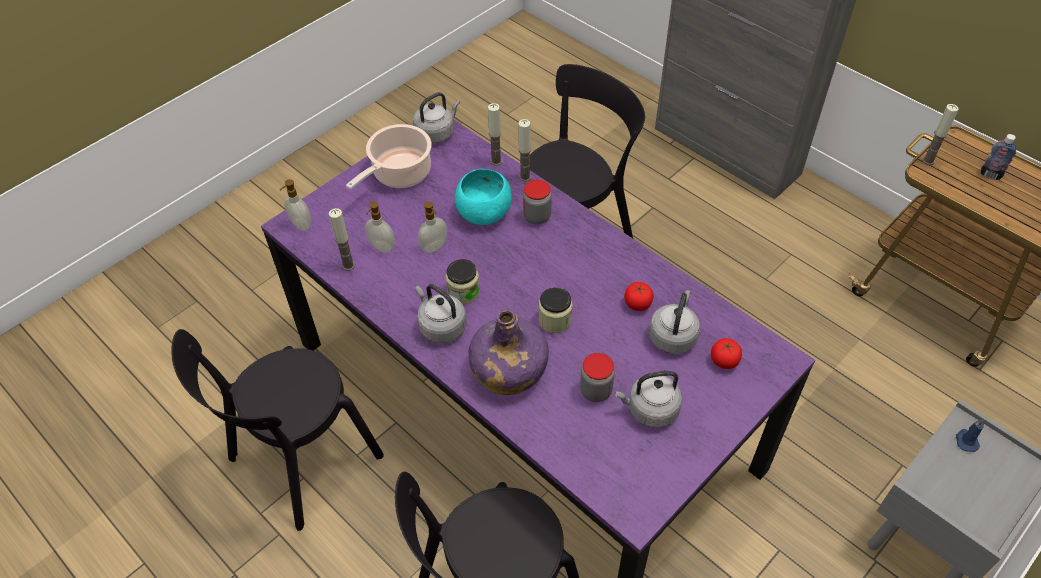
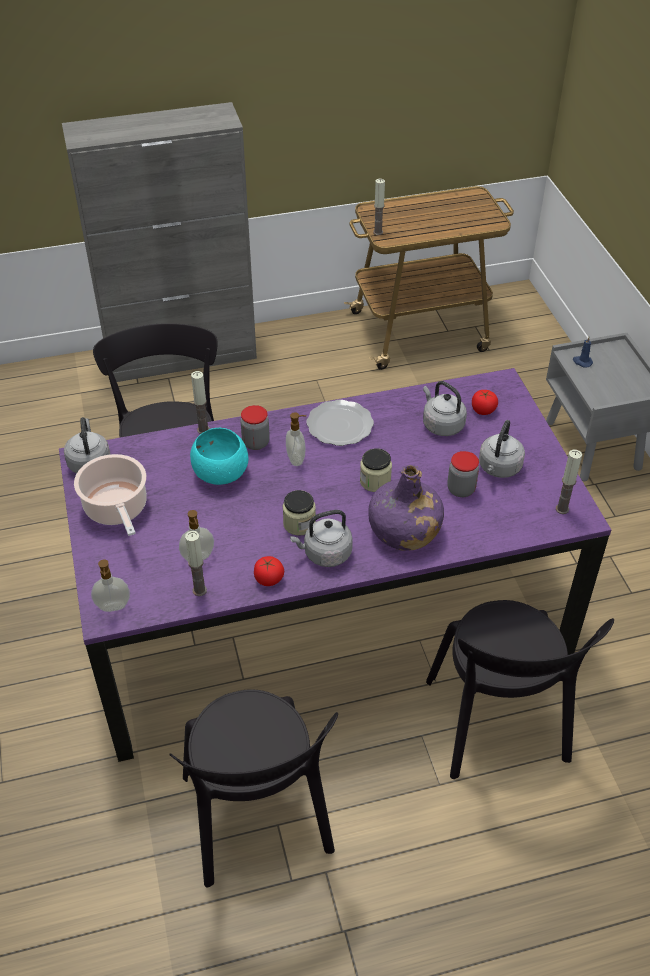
camera: 60 degrees left, 5 degrees down
soap dispenser [418,201,447,253] -> soap dispenser moved to [286,412,306,466]
candle [488,103,502,166] -> candle moved to [556,450,582,514]
tomato [624,282,654,311] -> tomato moved to [254,556,284,586]
bottle [981,134,1016,180] -> none
none -> plate [306,400,374,446]

